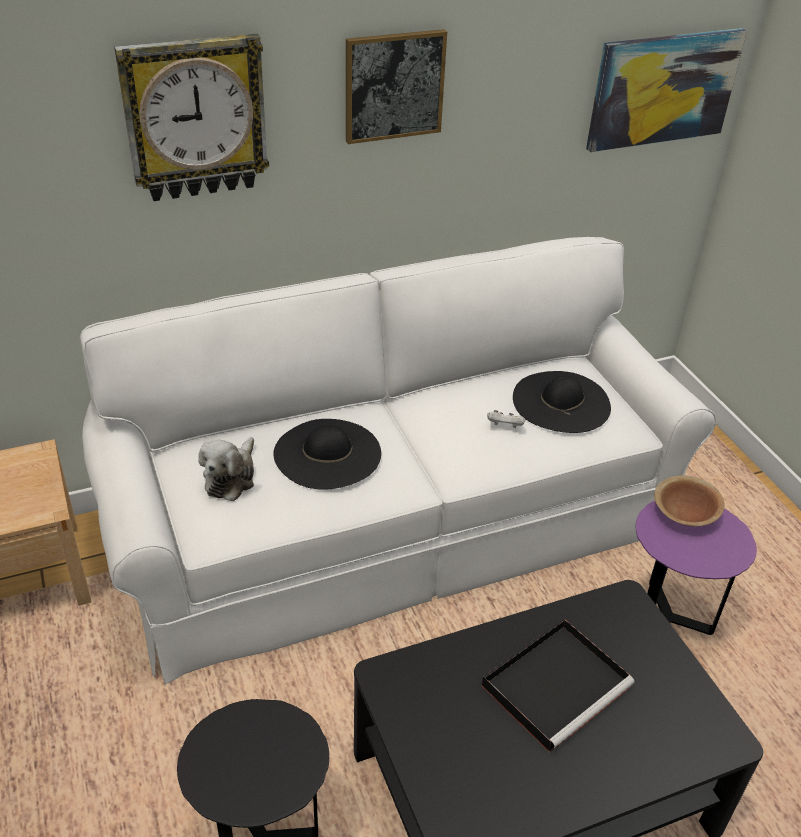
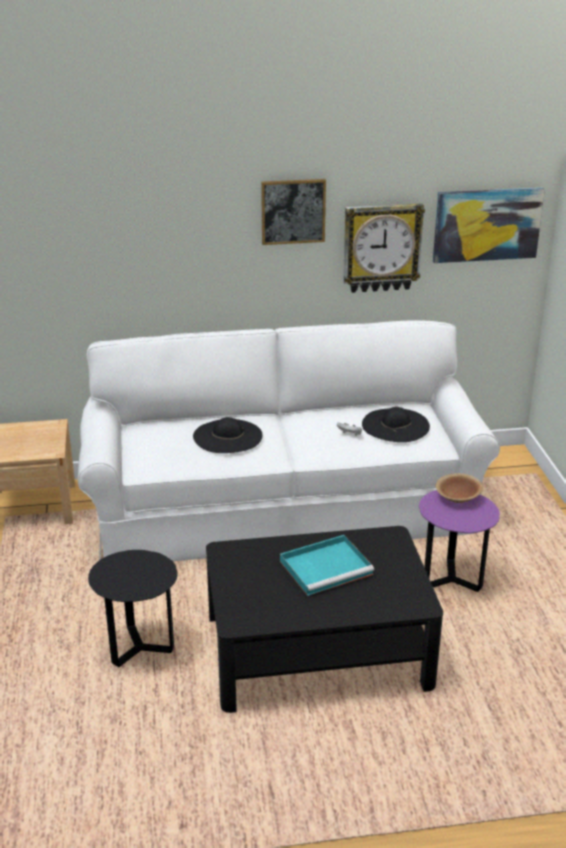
camera: 15 degrees right, 10 degrees down
wall clock [114,34,269,201] -> wall clock moved to [343,203,425,293]
plush toy [198,437,254,501] -> none
black tray [482,618,635,753] -> turquoise tray [280,535,374,596]

